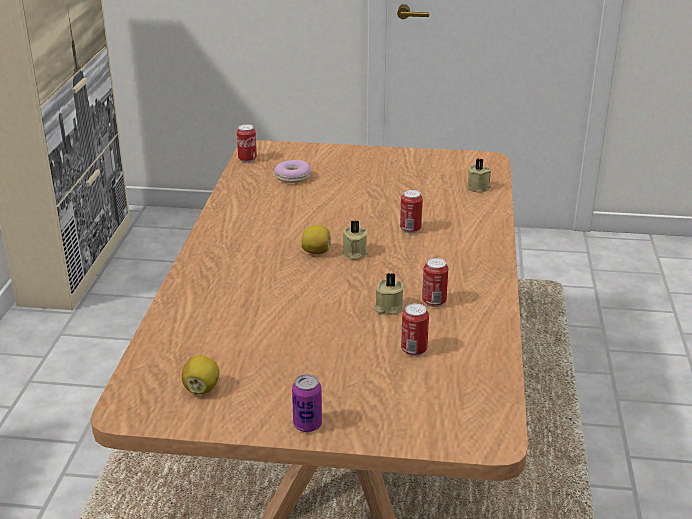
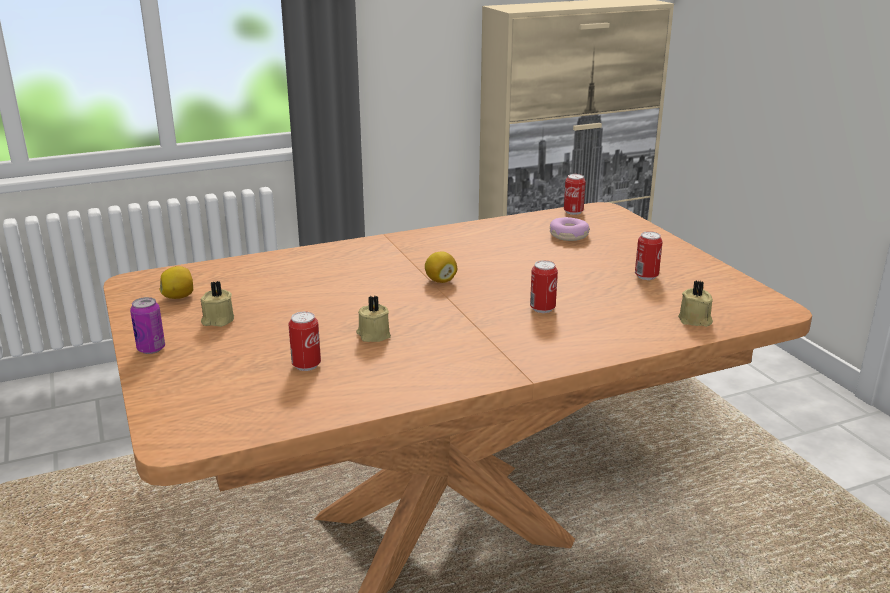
camera: 60 degrees right, 5 degrees down
beige candle [341,220,368,260] -> beige candle moved to [201,281,234,327]
can [422,258,448,307] -> can moved to [635,231,663,280]

